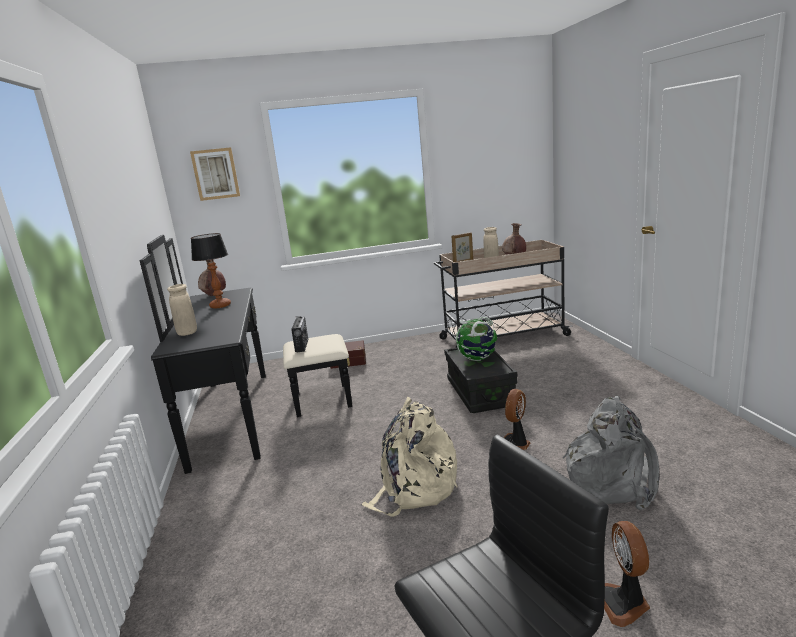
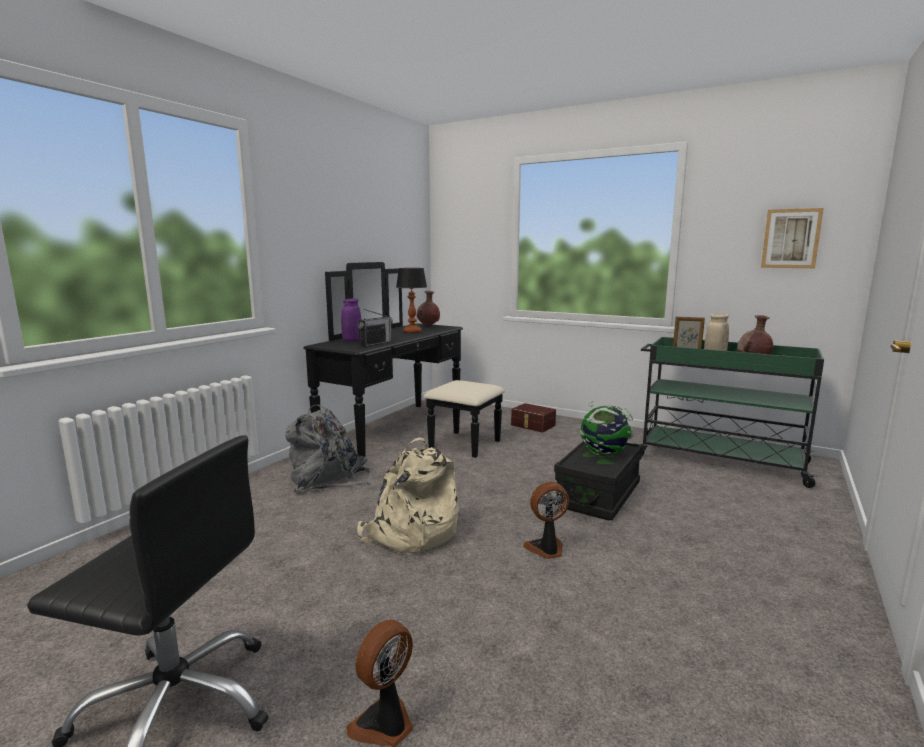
camera: 40 degrees right, 5 degrees down
beige vase [167,284,197,336] -> purple vase [341,298,361,341]
picture [190,147,240,201] -> picture moved to [761,208,824,268]
radio [291,316,308,352] -> radio moved to [358,309,393,346]
beige cart [434,240,573,348] -> green cart [640,337,824,488]
grey backpack [563,396,659,510] -> grey backpack moved to [285,404,372,493]

